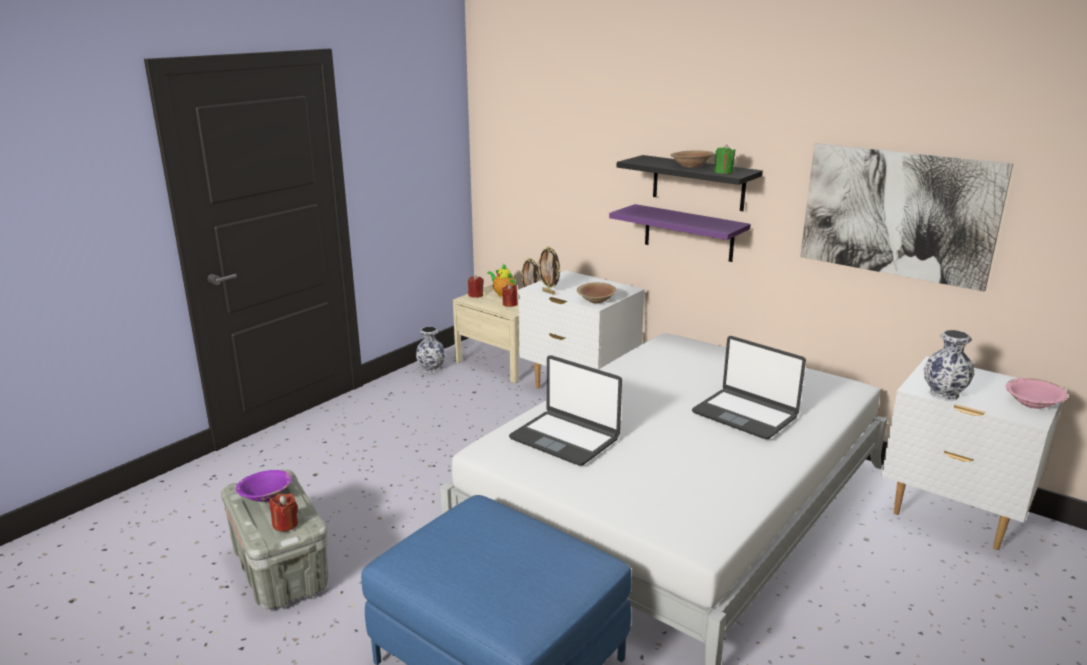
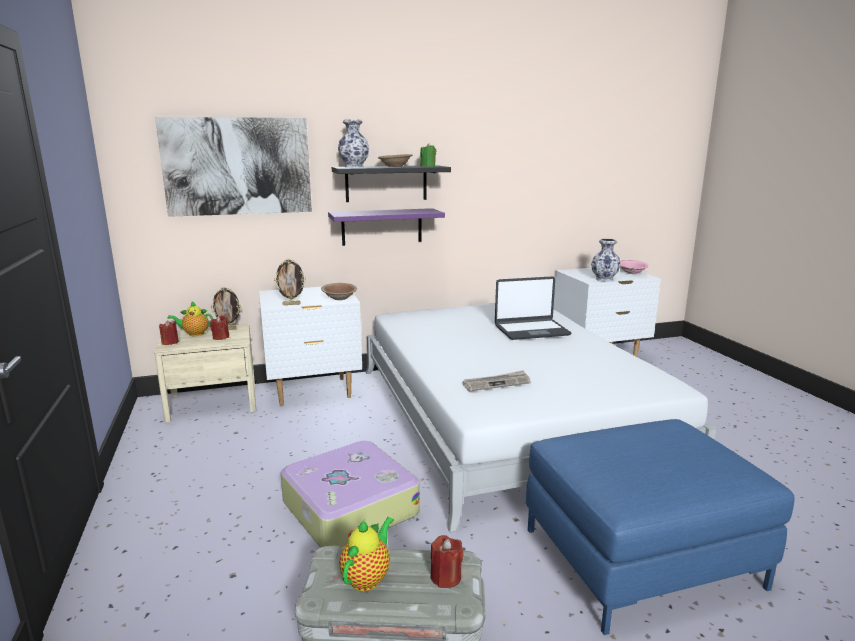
camera: 55 degrees left, 5 degrees down
purple bowl [236,470,292,502] -> teapot [339,517,394,591]
vase [416,327,445,373] -> vase moved to [338,119,369,168]
laptop [509,355,622,466] -> newspaper [463,370,531,392]
picture [800,143,1013,292] -> picture moved to [155,117,312,217]
none -> suitcase [281,441,420,548]

